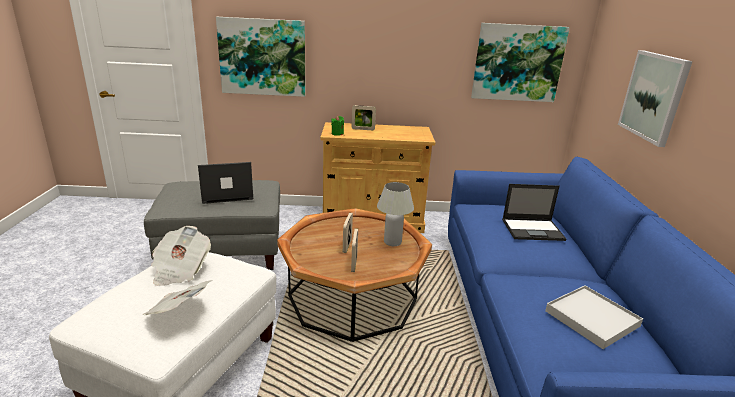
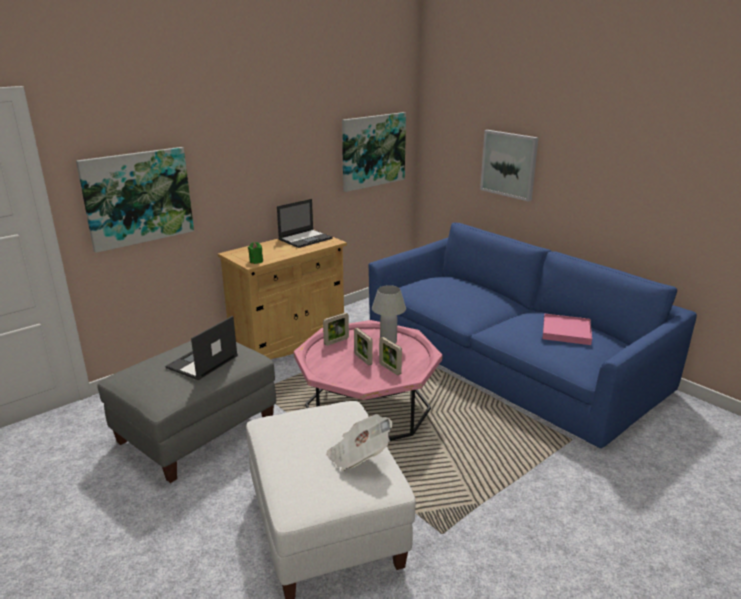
camera: 40 degrees left, 0 degrees up
newspaper [151,226,211,286] -> none
brown coffee table [277,208,432,342] -> pink coffee table [294,320,442,441]
picture frame [351,105,376,130] -> picture frame moved to [323,313,349,346]
laptop [502,184,566,241] -> laptop moved to [277,199,333,248]
white tray [545,285,643,349] -> pink tray [543,314,592,345]

